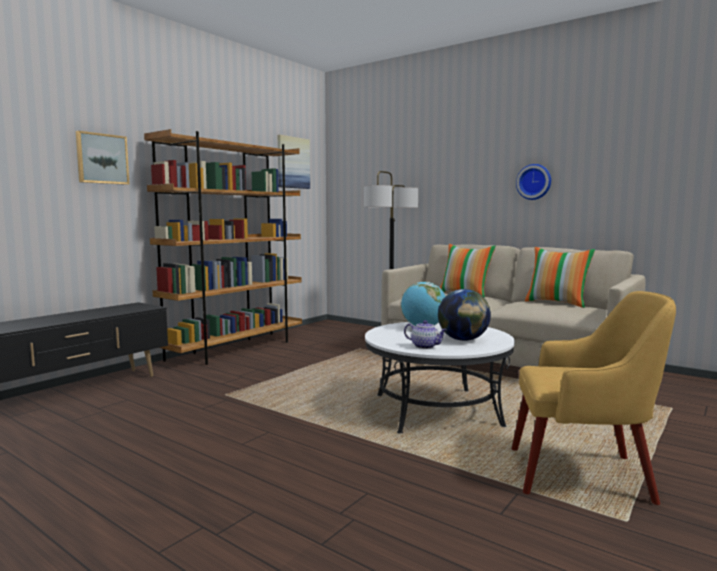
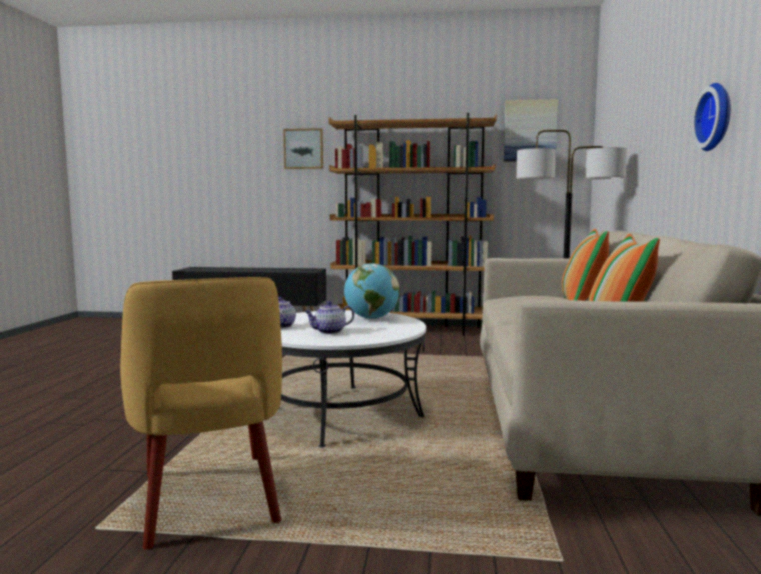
camera: 60 degrees right, 0 degrees up
globe [438,289,491,341] -> teapot [304,301,354,334]

